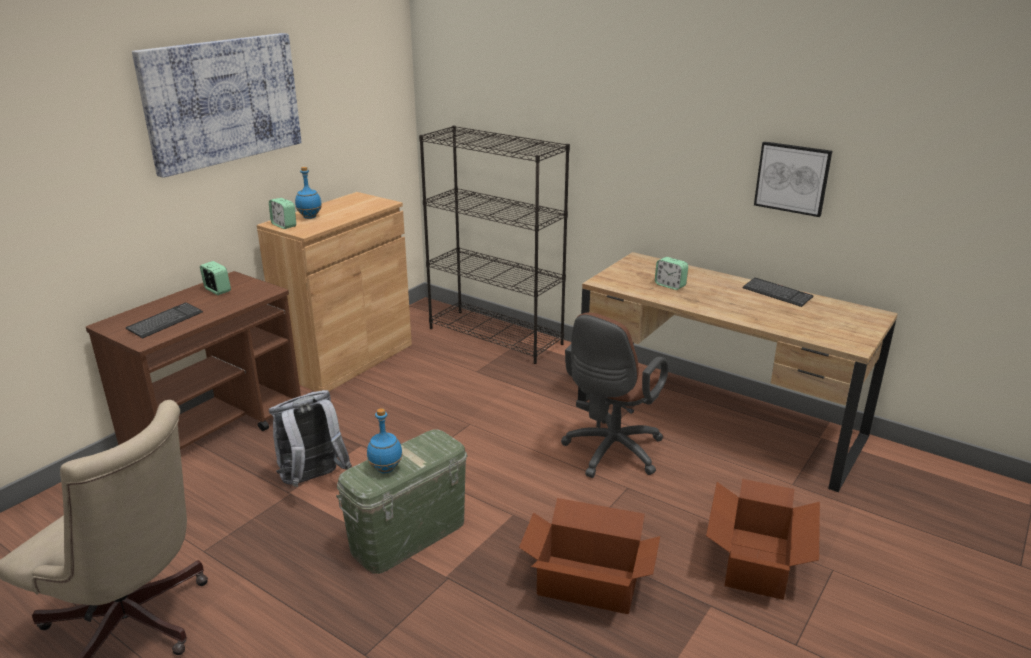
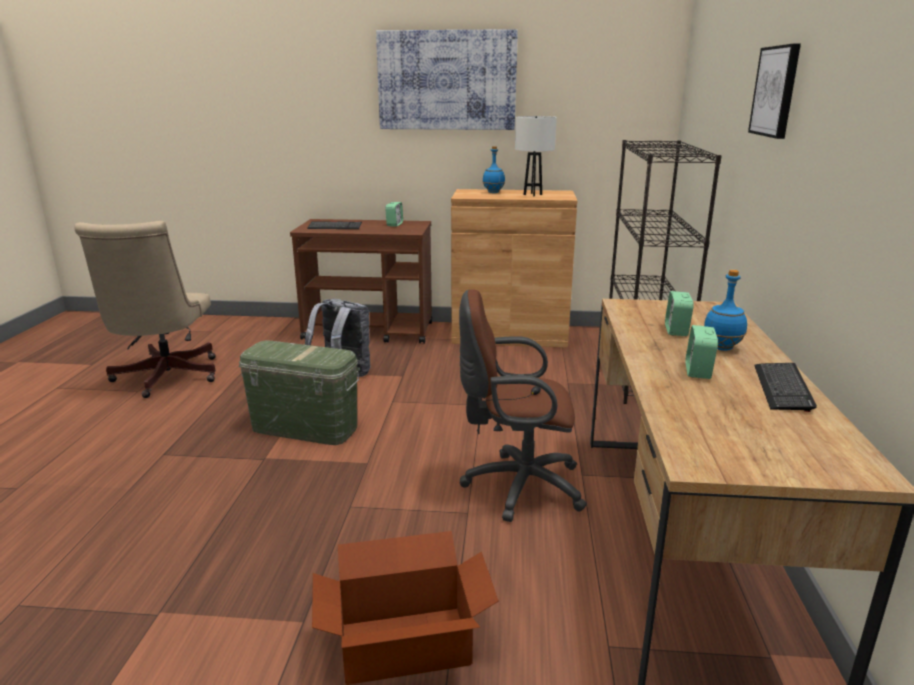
camera: 60 degrees right, 5 degrees down
alarm clock [269,198,296,229] -> alarm clock moved to [685,325,718,379]
blue bottle [367,408,403,473] -> blue bottle moved to [704,270,747,351]
cardboard box [519,498,660,614] -> none
picture [754,141,832,217] -> picture moved to [748,44,801,139]
none -> white table lamp [515,116,557,196]

